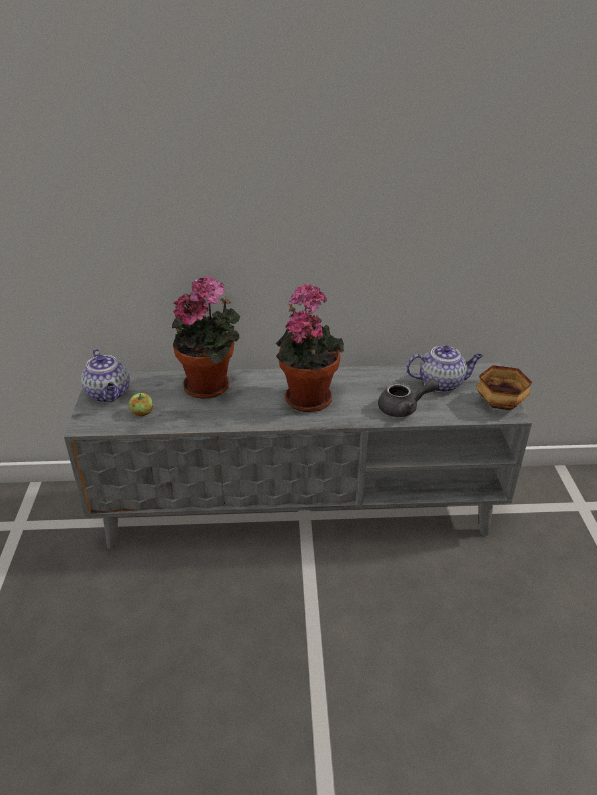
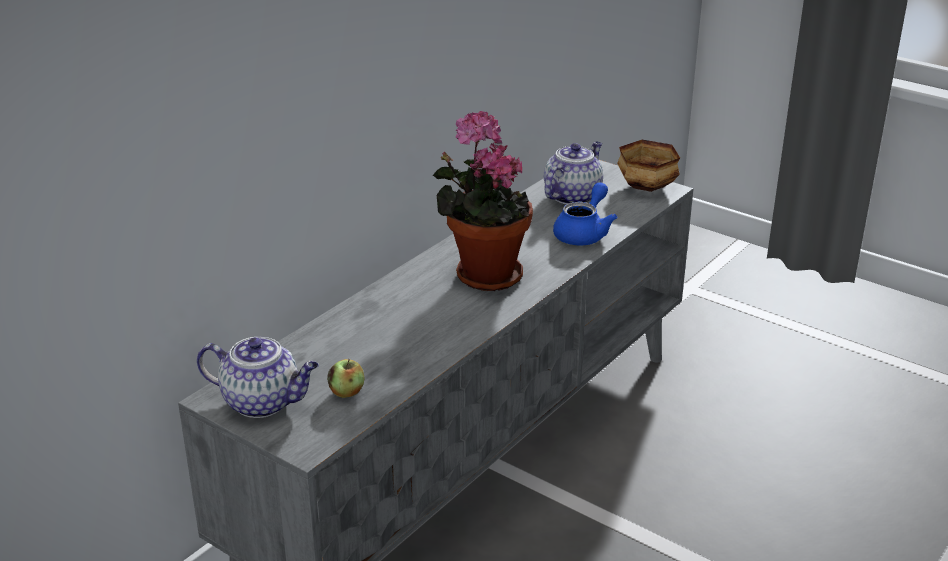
camera: 50 degrees left, 5 degrees down
potted plant [172,276,240,398] -> none
grey teapot [378,379,439,417] -> blue teapot [553,182,617,245]

